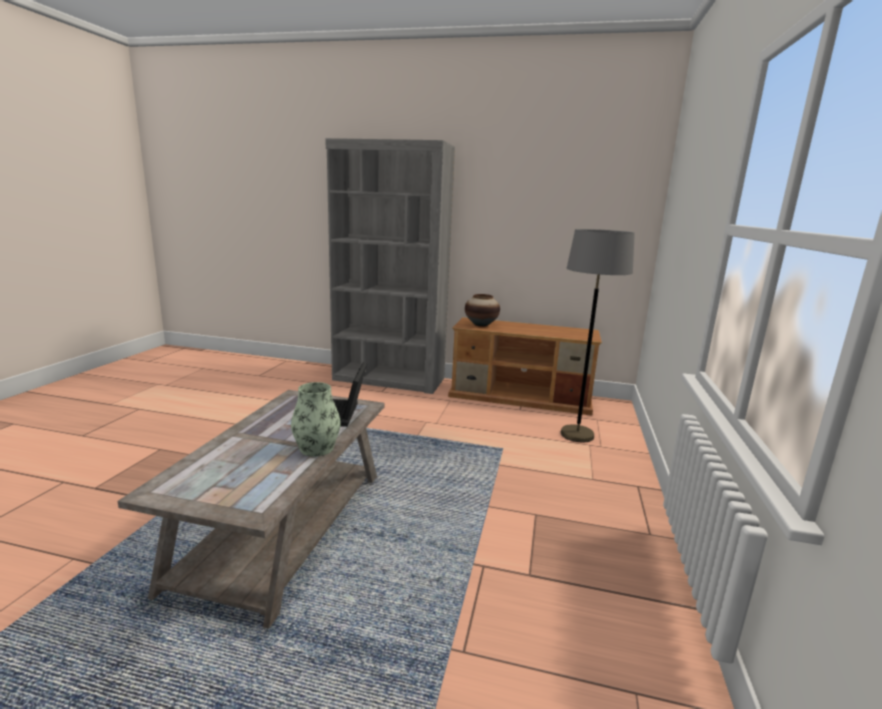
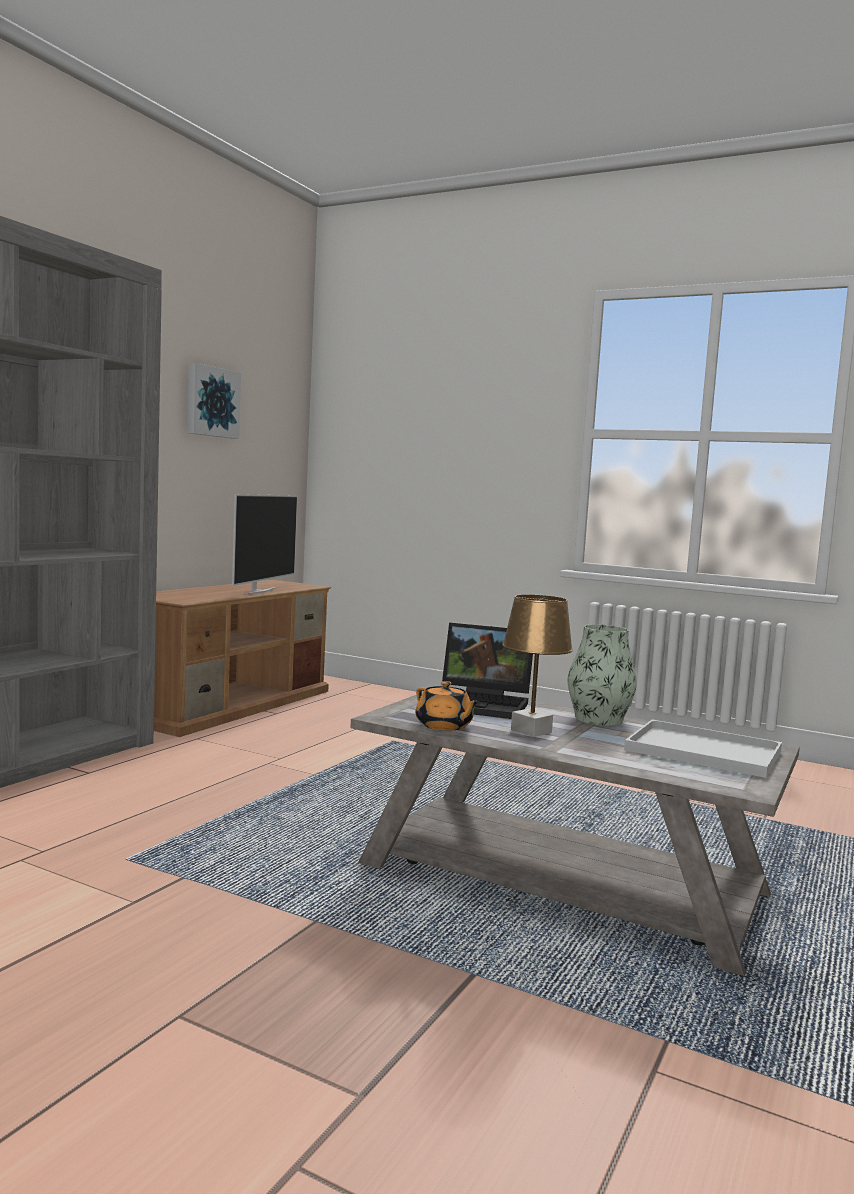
camera: 75 degrees left, 10 degrees down
vase [465,294,500,327] -> none
grey floor lamp [561,229,635,442] -> none
none -> picture [187,363,241,439]
none -> television [232,494,298,595]
none -> orange teapot [415,681,480,731]
none -> brown table lamp [502,595,573,737]
none -> white tray [624,719,782,778]

